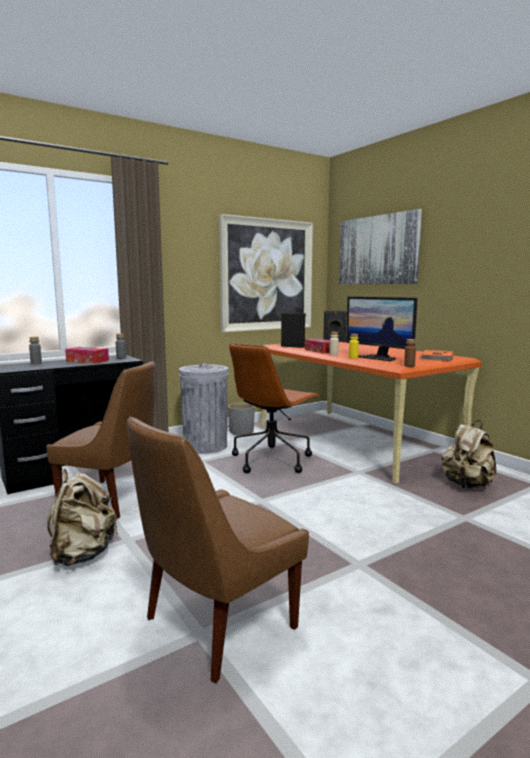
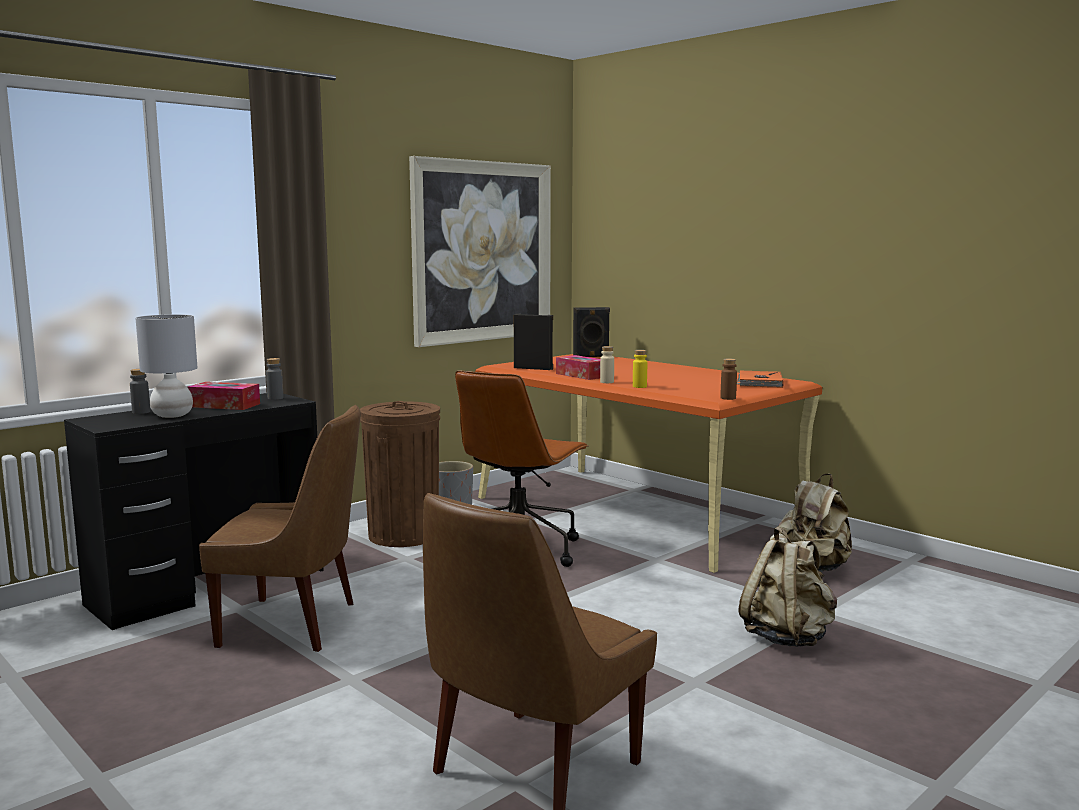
camera: 10 degrees left, 0 degrees up
beige backpack [47,469,118,566] -> beige backpack moved to [739,527,837,647]
grey trash can [179,363,229,454] -> brown trash can [360,401,440,547]
picture [339,209,422,284] -> none
monitor [346,297,418,361] -> none
none -> grey table lamp [136,314,198,418]

